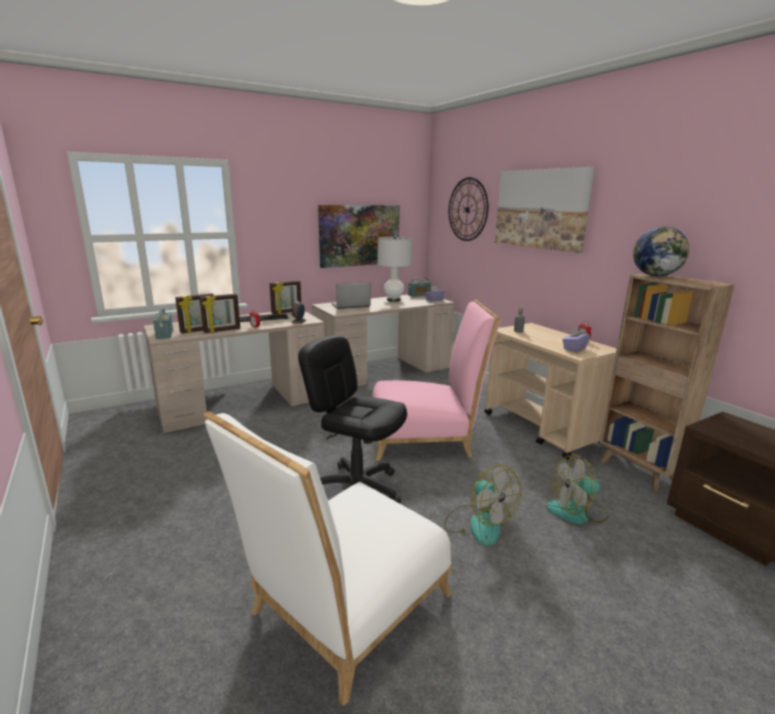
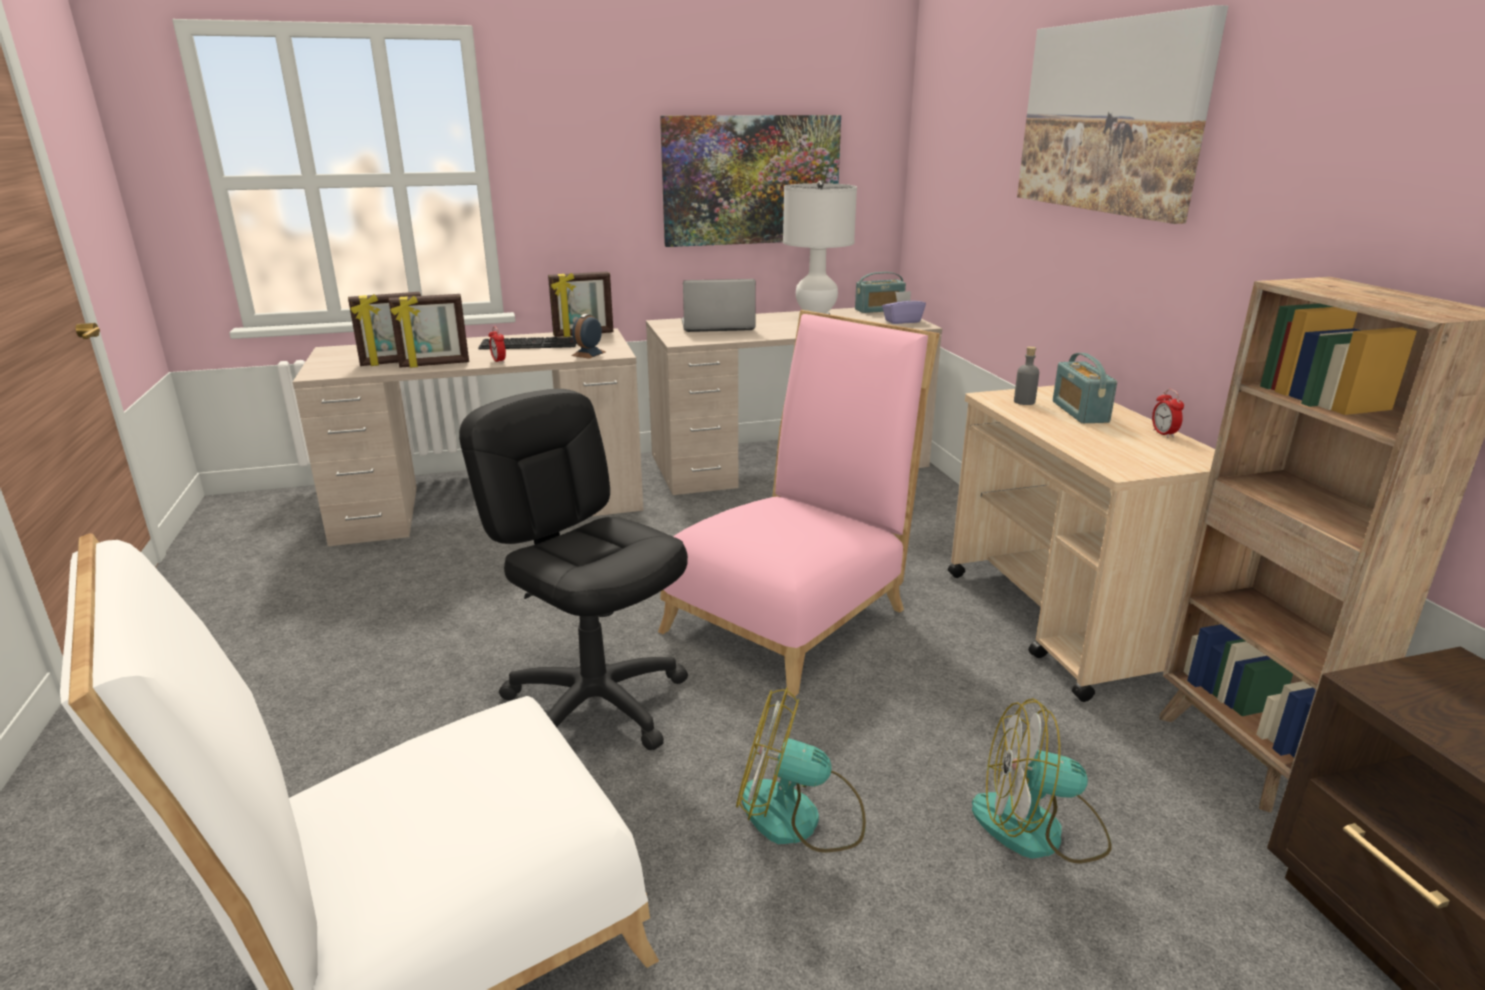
camera: 15 degrees right, 5 degrees up
radio [153,308,173,339] -> radio moved to [1053,353,1117,423]
pink chair [372,300,500,461] -> pink chair turned 60 degrees counterclockwise [658,310,940,698]
fan [444,465,521,546] -> fan turned 120 degrees clockwise [736,687,866,853]
wall clock [449,177,488,241] -> none
purple tissue box [563,327,590,352] -> none
globe [633,227,690,276] -> none

